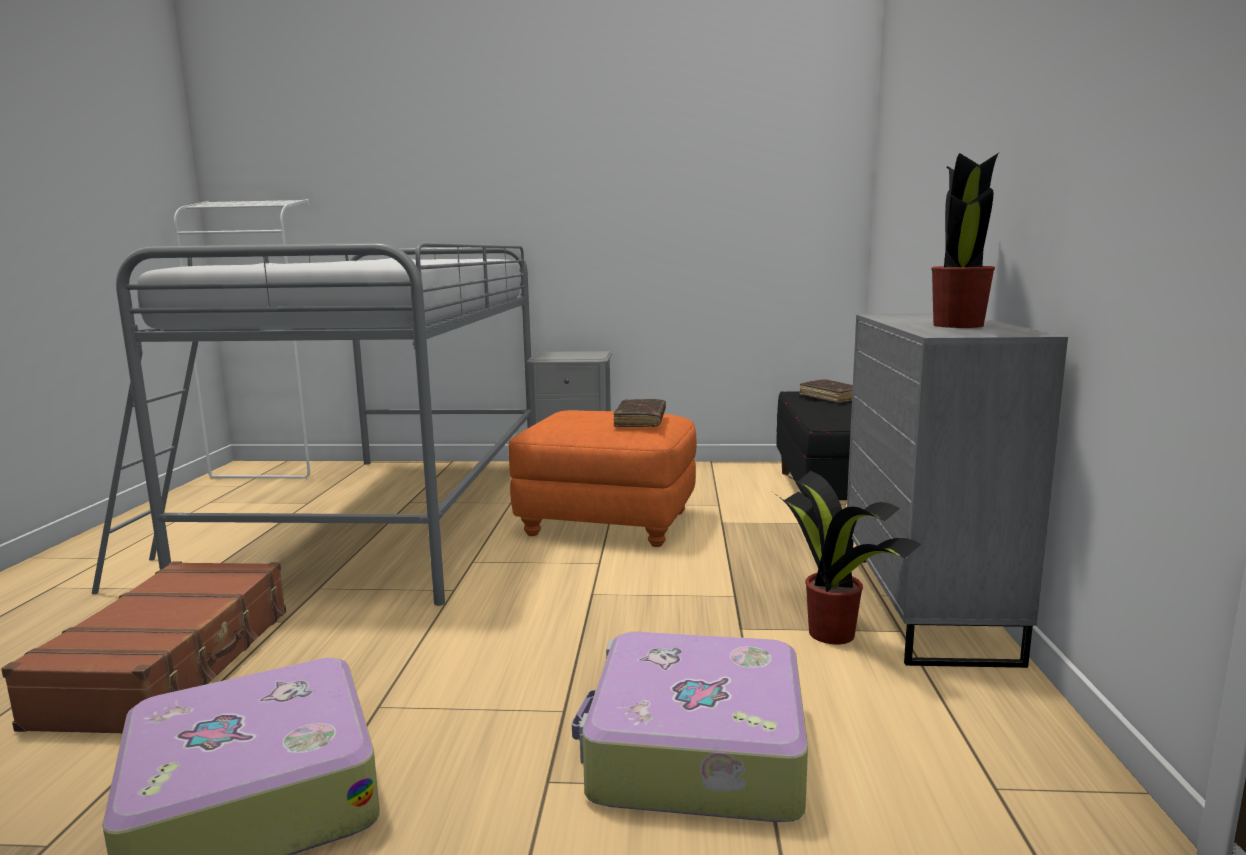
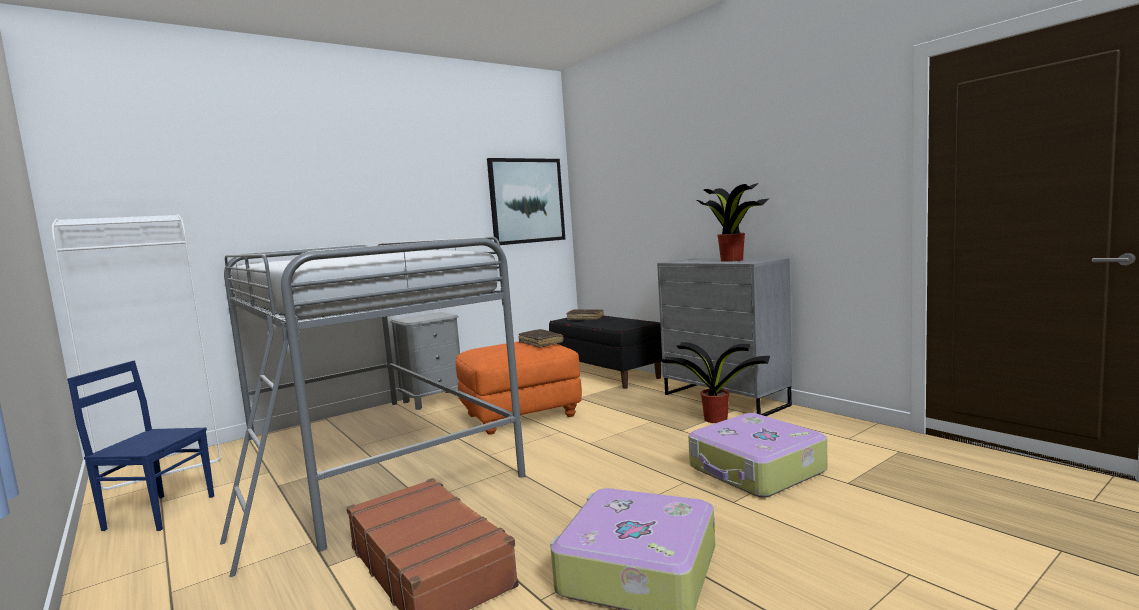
camera: 40 degrees left, 5 degrees down
none -> blue chair [67,361,214,531]
none -> picture [487,158,566,245]

